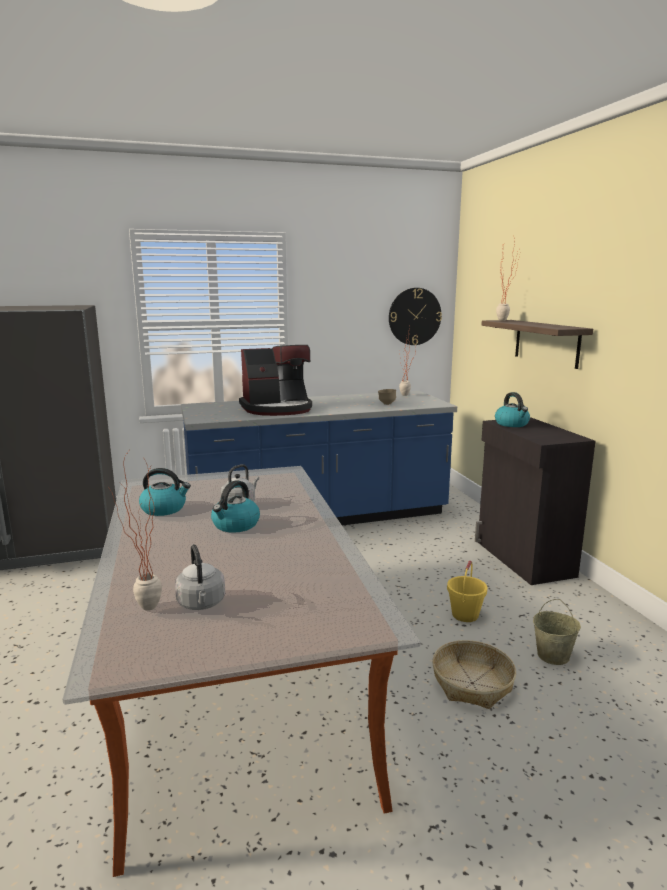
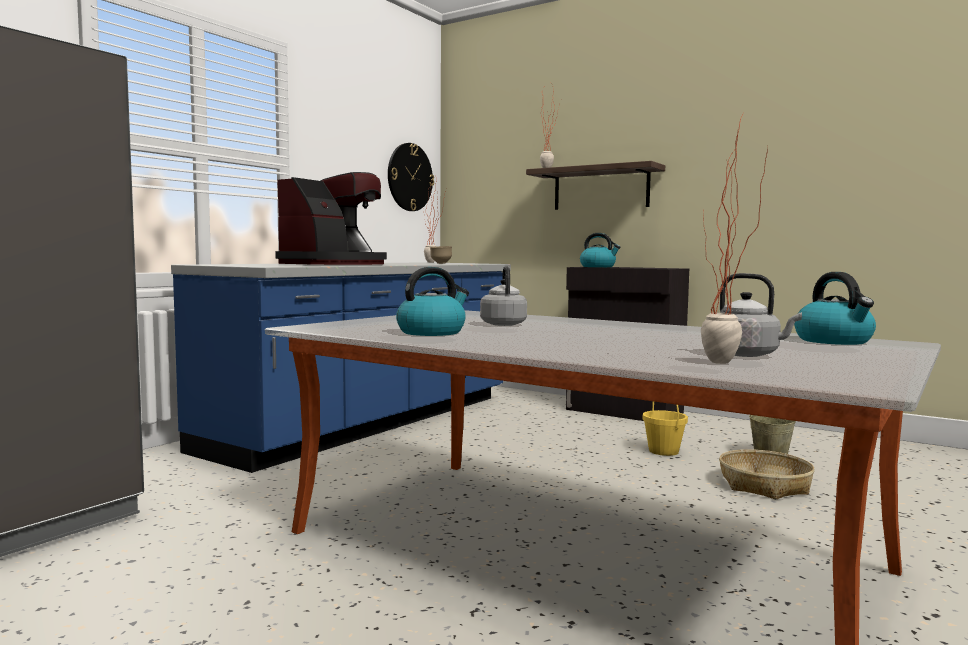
camera: 40 degrees left, 10 degrees down
kettle [211,480,260,533] -> kettle moved to [794,272,876,345]

